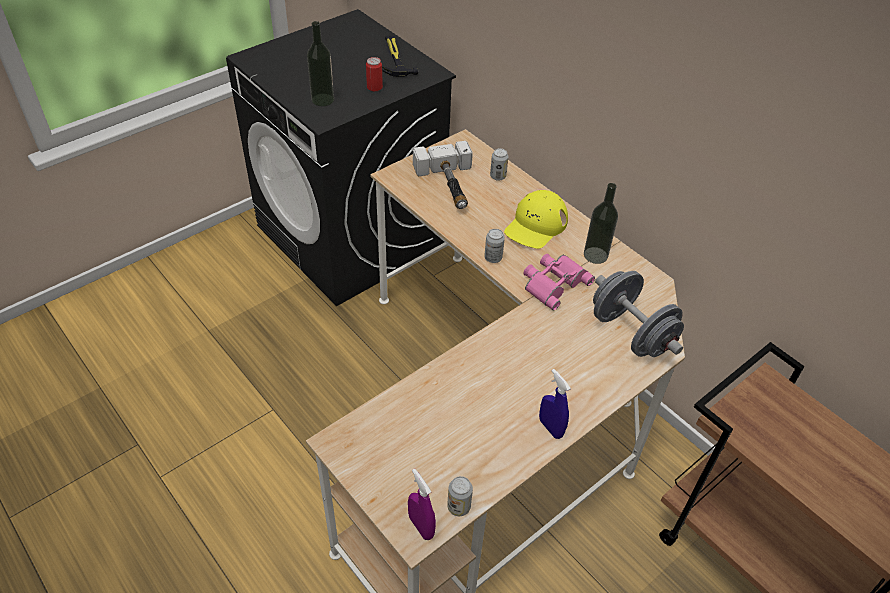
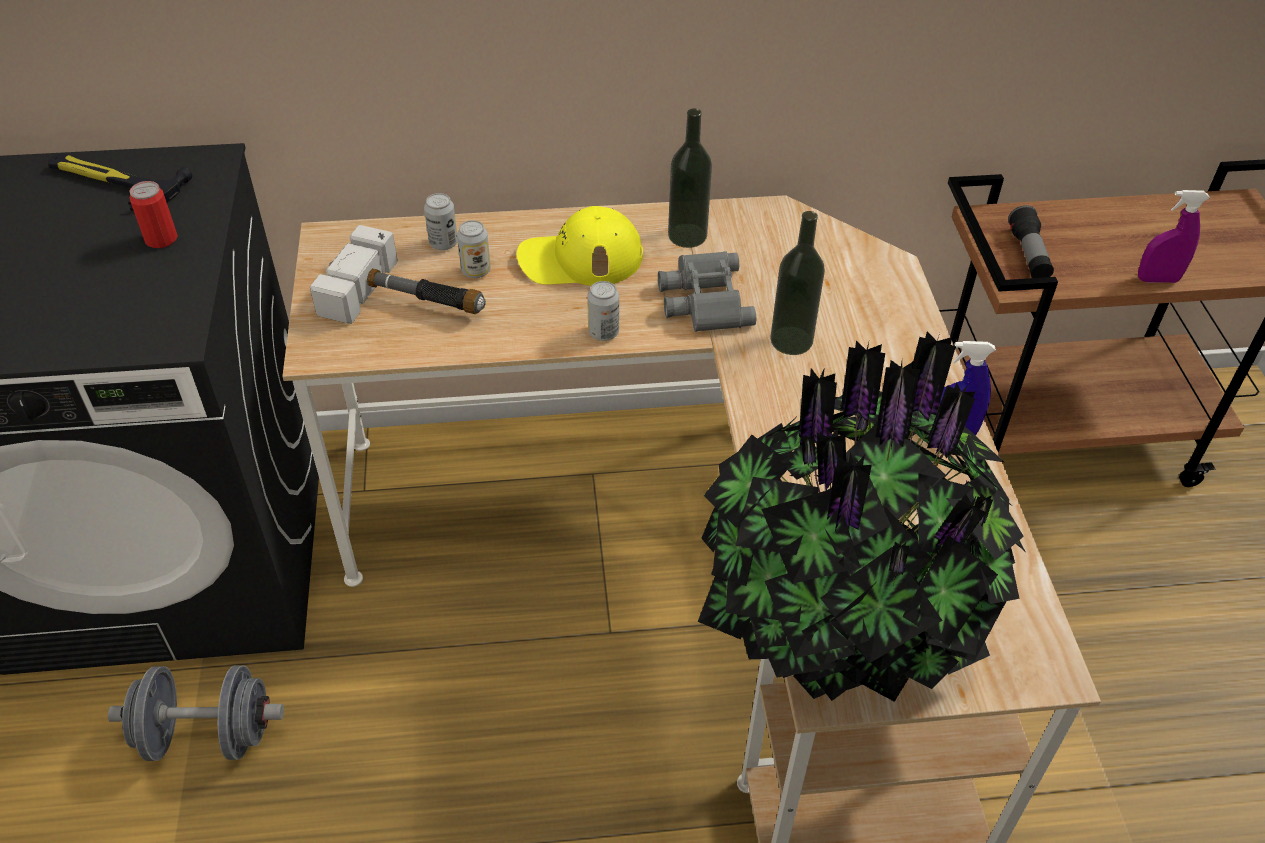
camera: 55 degrees left, 0 degrees up
bottle [307,21,334,106] -> bottle moved to [770,211,825,355]
purple spray bottle [408,469,436,540] -> purple spray bottle moved to [1138,190,1210,283]
can [447,476,473,516] -> can moved to [457,220,491,278]
yellow cap [504,190,568,249] -> yellow cap turned 105 degrees clockwise [517,206,643,286]
pink binoculars [523,254,595,311] -> grey binoculars [658,252,756,332]
grey dumbbell [593,271,684,357] -> grey dumbbell moved to [108,665,284,761]
none -> potted plant [698,331,1025,702]
none -> flashlight [1008,205,1054,278]

